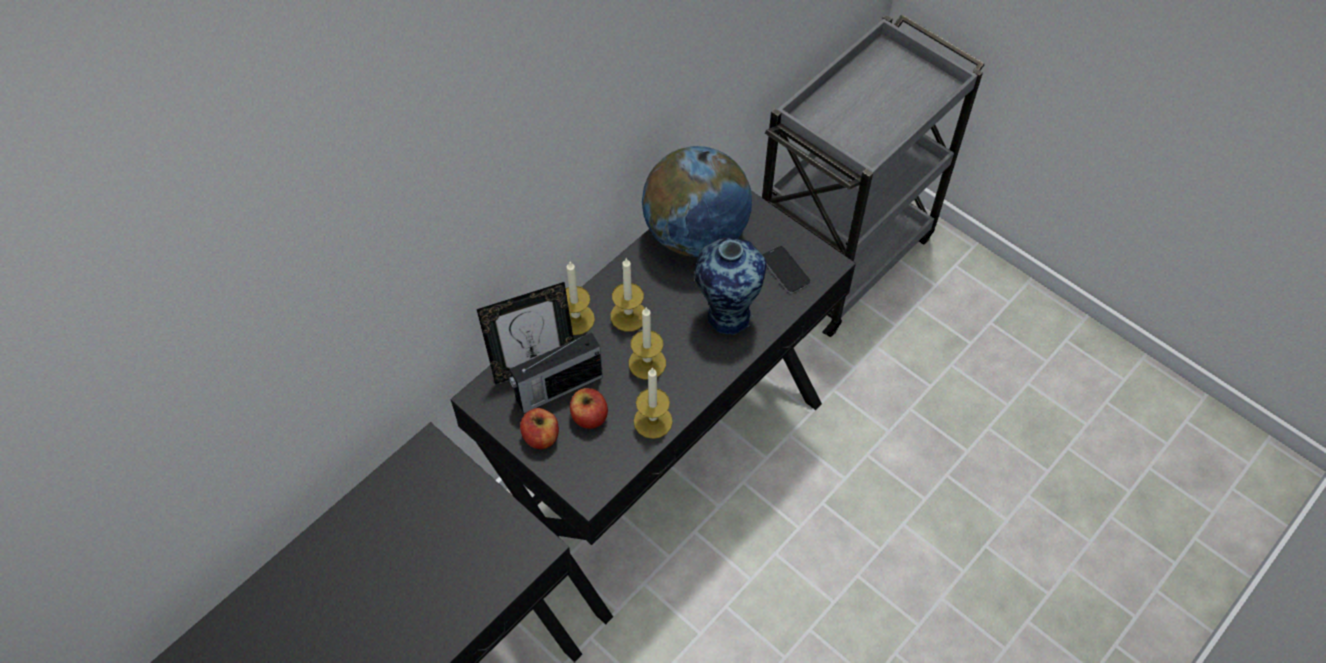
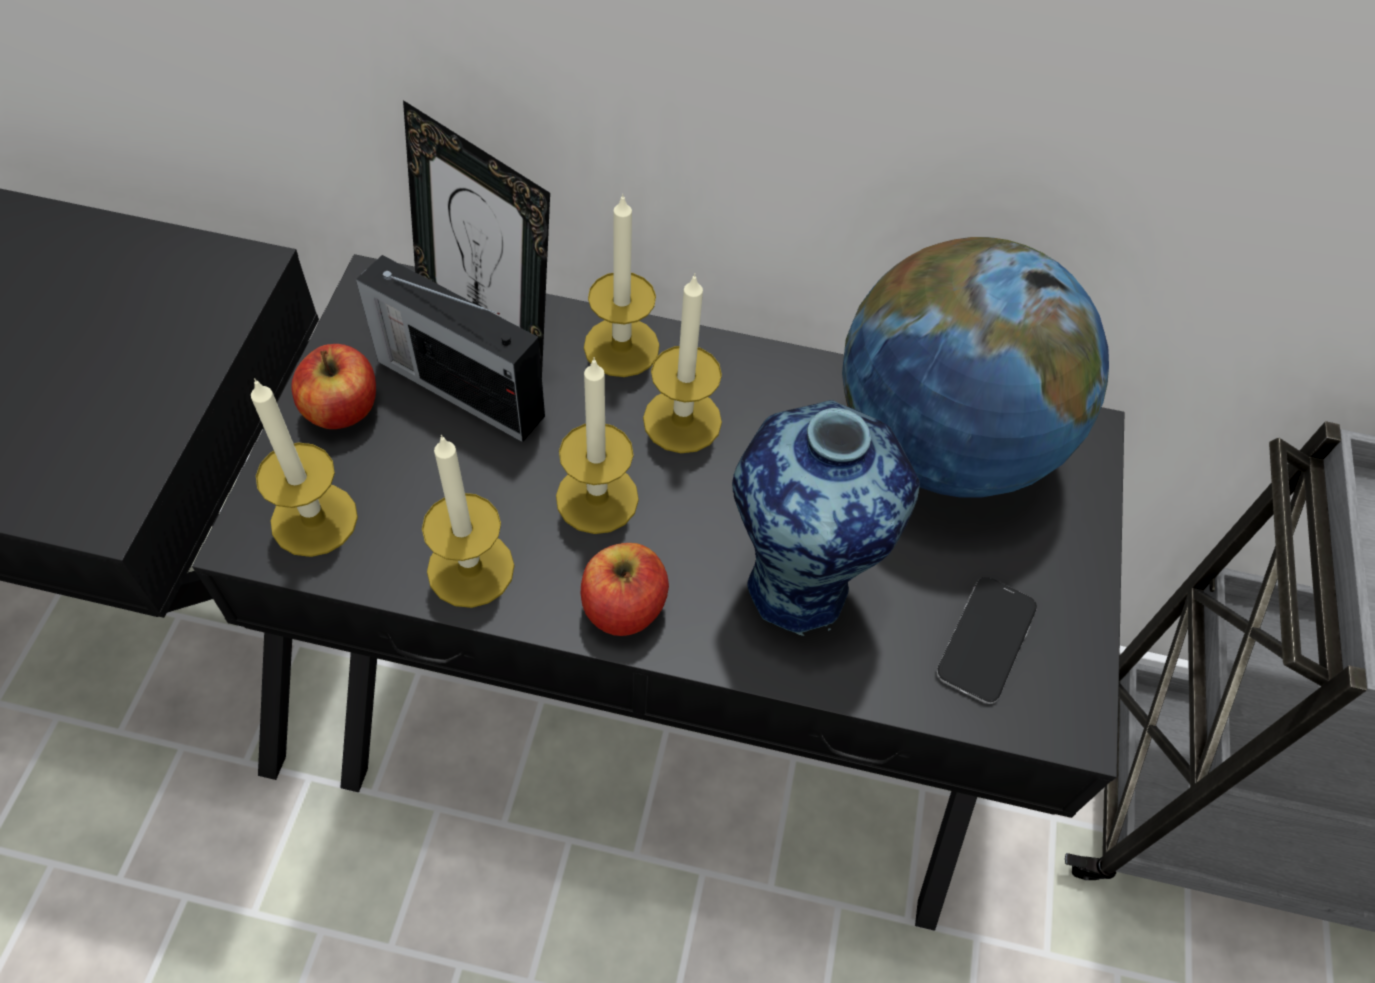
camera: 55 degrees right, 0 degrees up
apple [570,388,608,429] -> apple moved to [581,543,669,636]
none -> candle [251,378,358,557]

